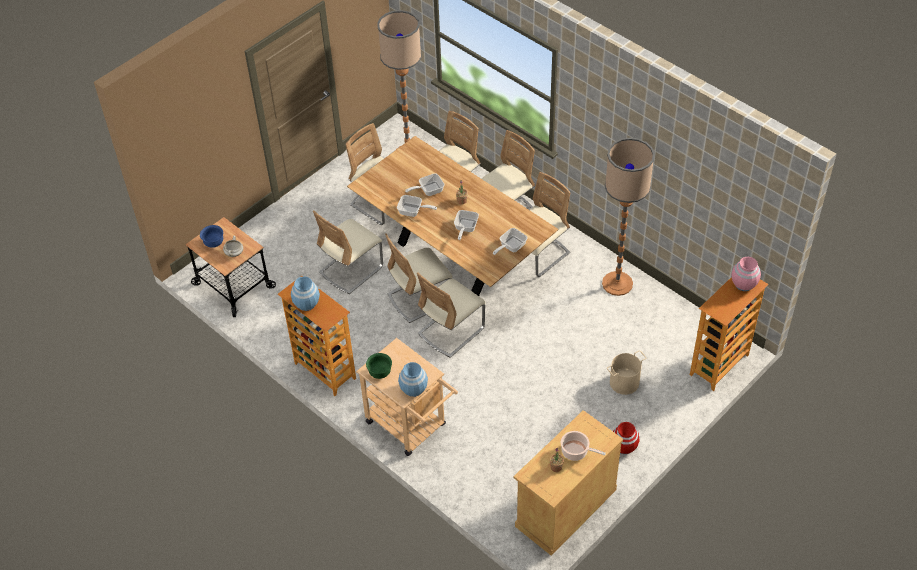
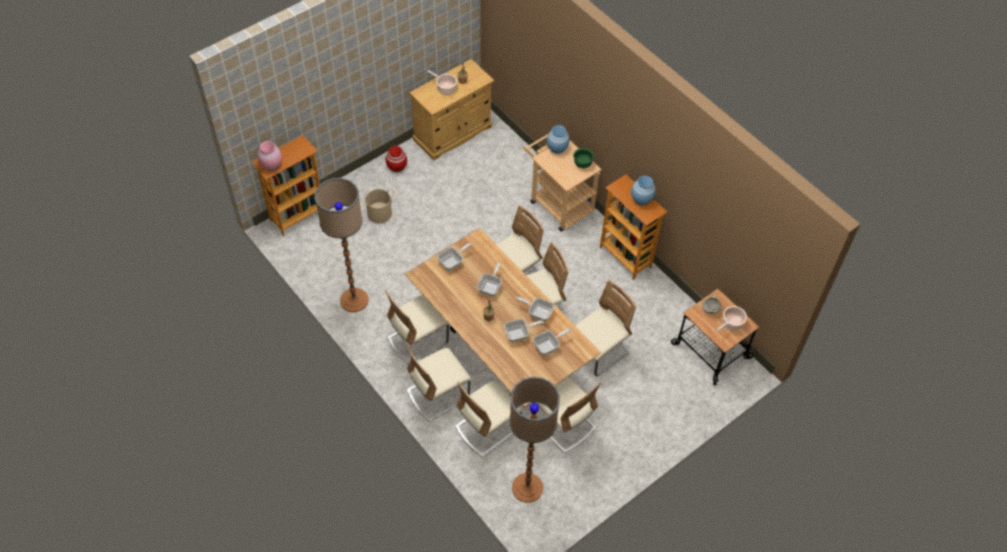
camera: 175 degrees left, 5 degrees up
blue bowl [200,225,223,248] -> cooking pot [716,306,747,331]
none -> frying pan [533,328,572,355]

